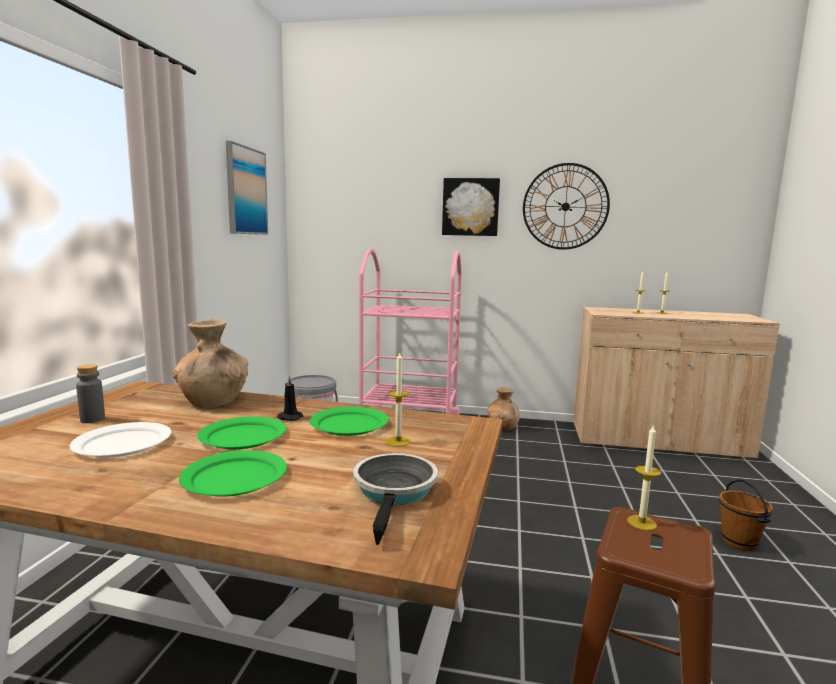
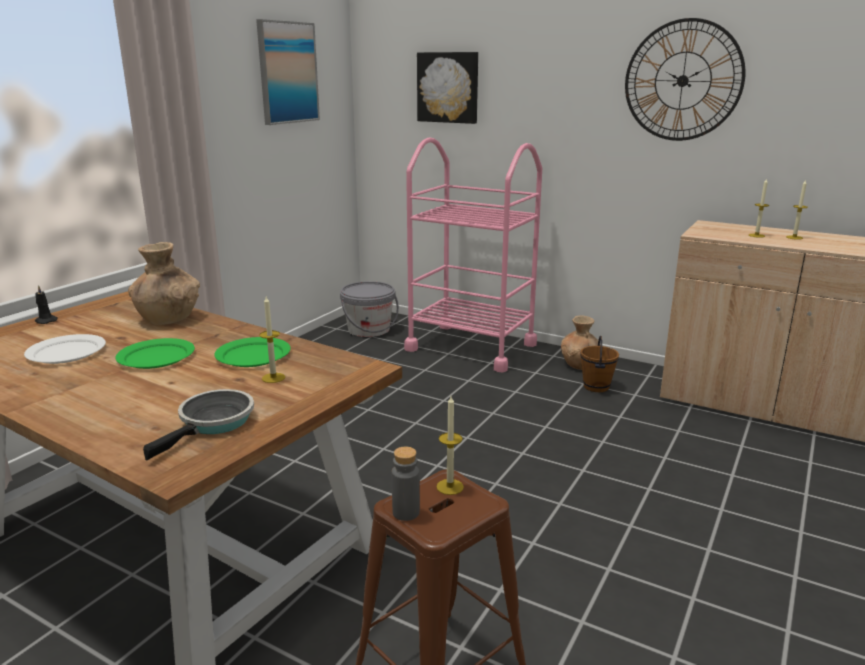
camera: 20 degrees right, 10 degrees up
grey bottle [76,364,105,423] -> grey bottle moved to [392,446,420,521]
green plate [179,450,287,497] -> none
black candle [277,376,303,421] -> black candle moved to [35,285,58,324]
picture [442,178,500,236] -> picture moved to [417,52,478,124]
brown bucket [719,479,773,551] -> brown bucket moved to [580,336,619,392]

